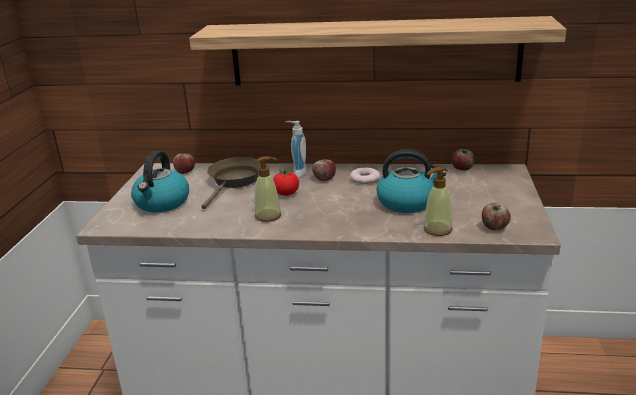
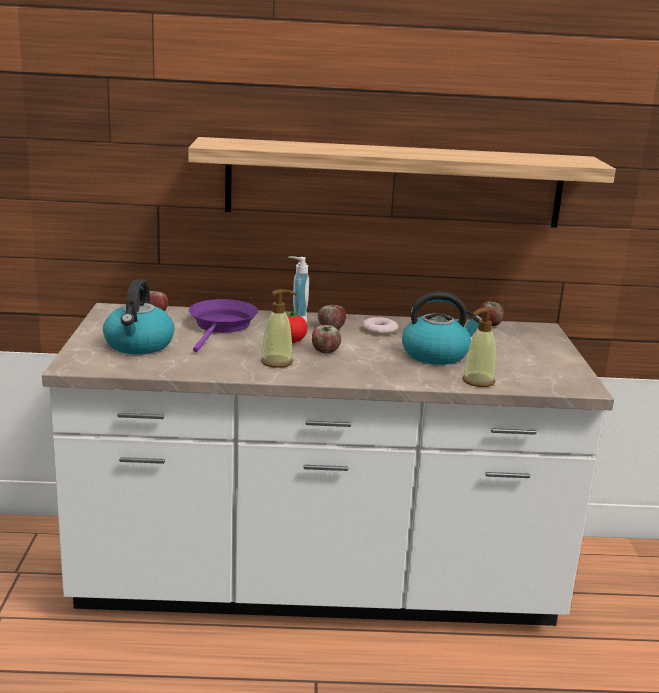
camera: 10 degrees left, 5 degrees down
brown frying pan [201,157,261,209] -> purple frying pan [189,299,258,353]
apple [482,203,511,230] -> apple moved to [312,325,341,353]

